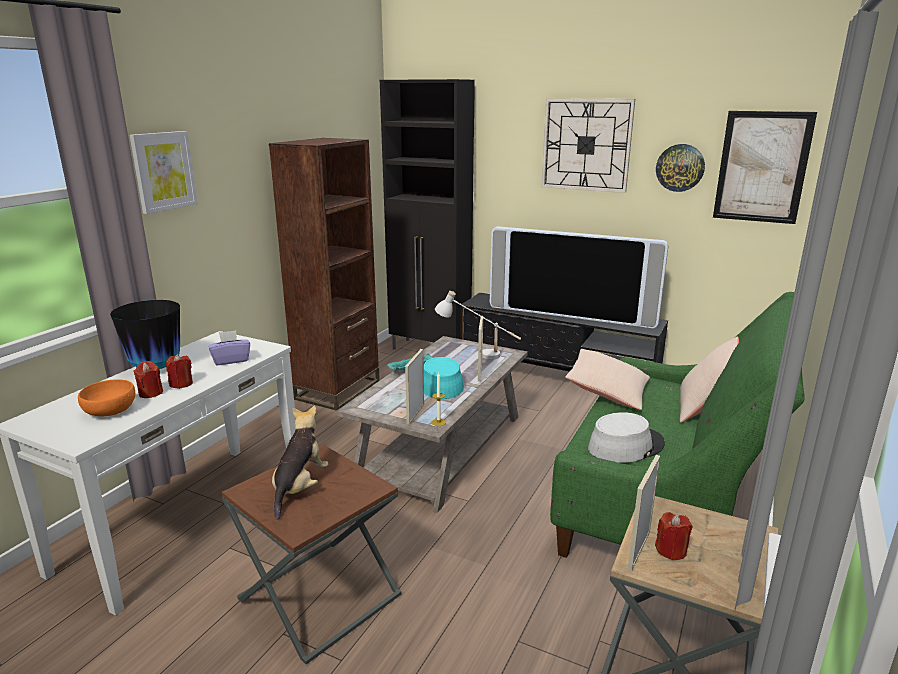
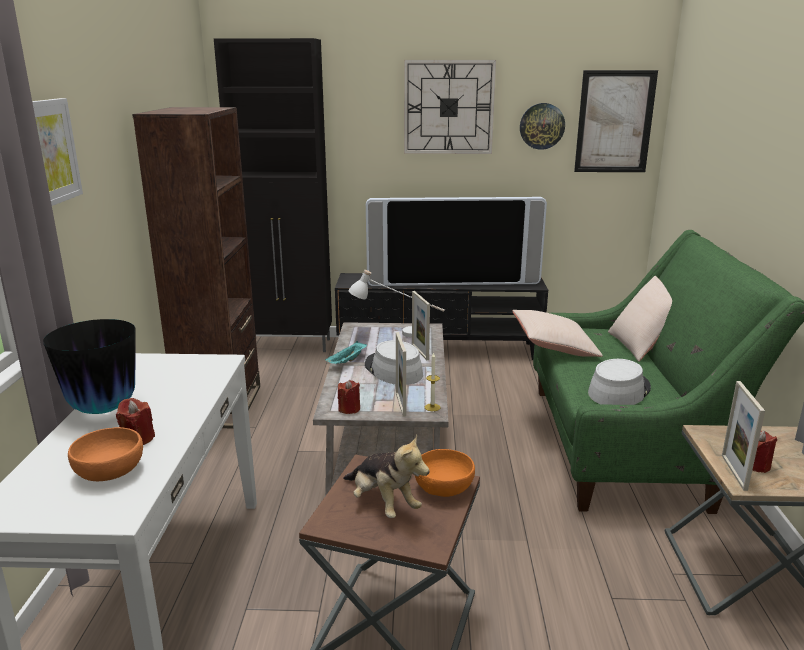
camera: 25 degrees left, 0 degrees up
red candle [166,354,193,389] -> red candle moved to [338,380,360,414]
purple tissue box [209,330,250,366] -> none
plush toy [272,406,328,520] -> plush toy turned 150 degrees clockwise [343,435,430,518]
turquoise hat [424,357,464,399] -> grey hat [365,340,423,385]
none -> orange bowl [415,449,475,497]

